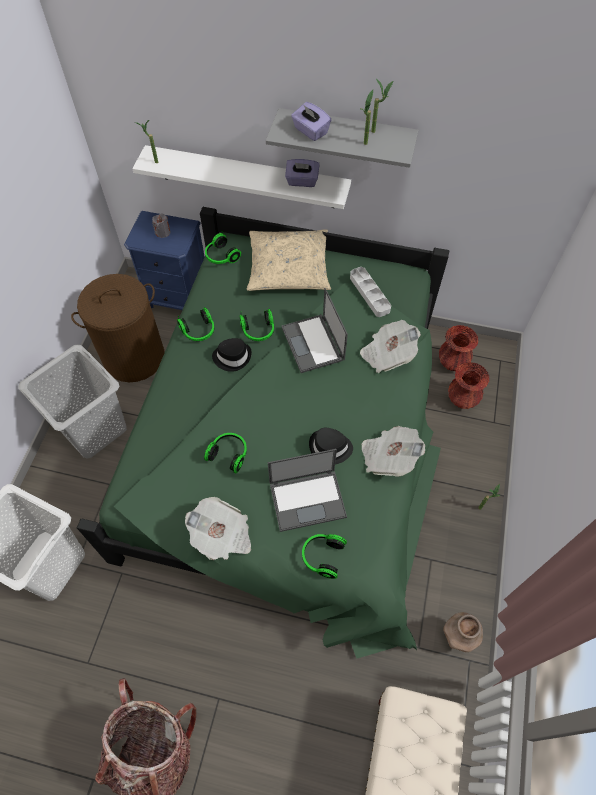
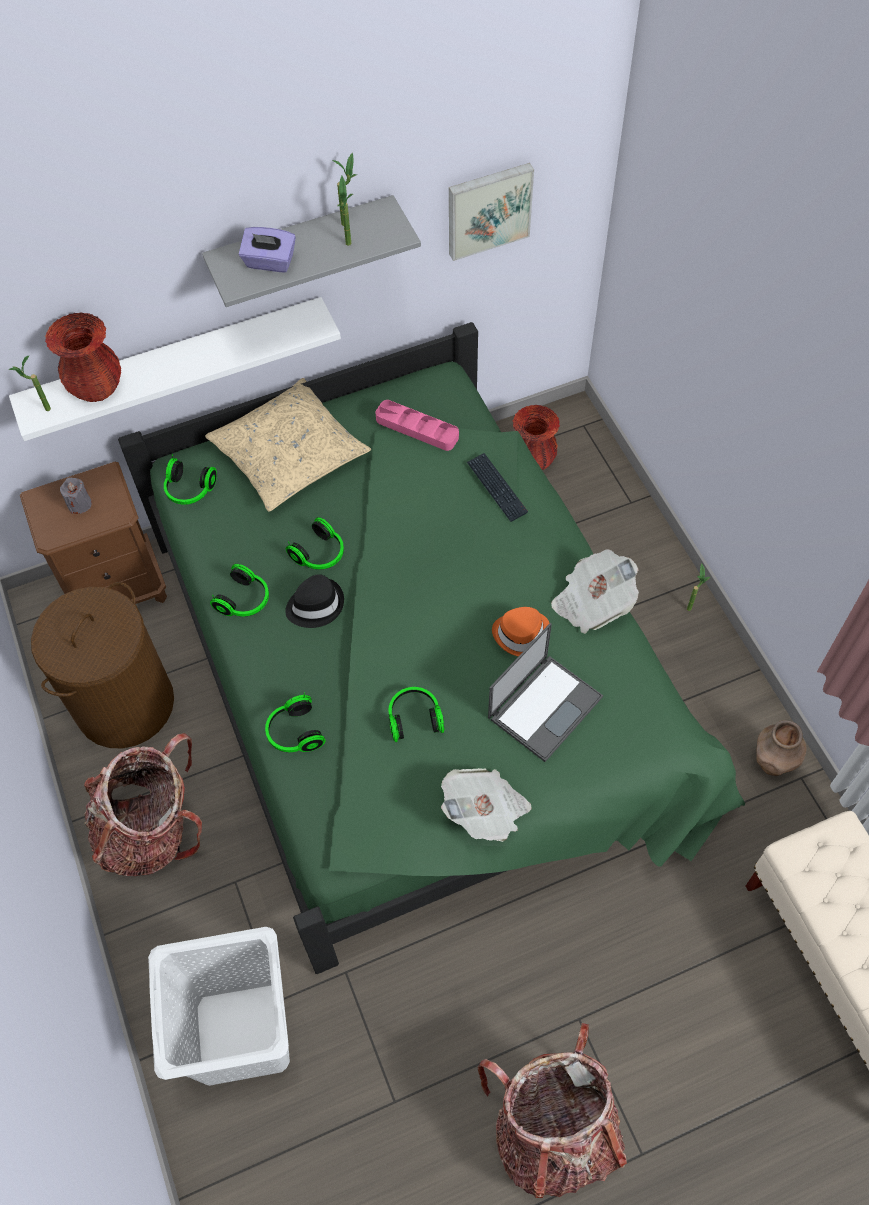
camera: 35 degrees left, 0 degrees up
grey laundry basket [18,344,127,459] -> backpack [84,733,202,876]
blue nightstand [124,211,205,310] -> brown nightstand [20,462,167,604]
laptop [282,288,348,373] -> none
purple tissue box [285,159,320,187] -> none
headphones [302,534,347,579] -> headphones moved to [265,693,326,752]
black hat [309,428,353,464] -> orange hat [492,607,550,656]
grey tray [350,267,391,317] -> pink tray [375,400,459,451]
newspaper [360,320,421,373] -> keyboard [467,453,528,522]
red vase [448,362,489,409] -> red vase moved to [45,312,121,402]
none -> picture [449,163,534,261]

